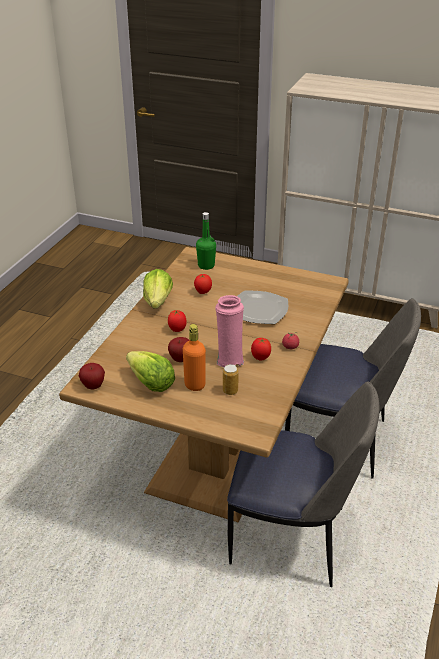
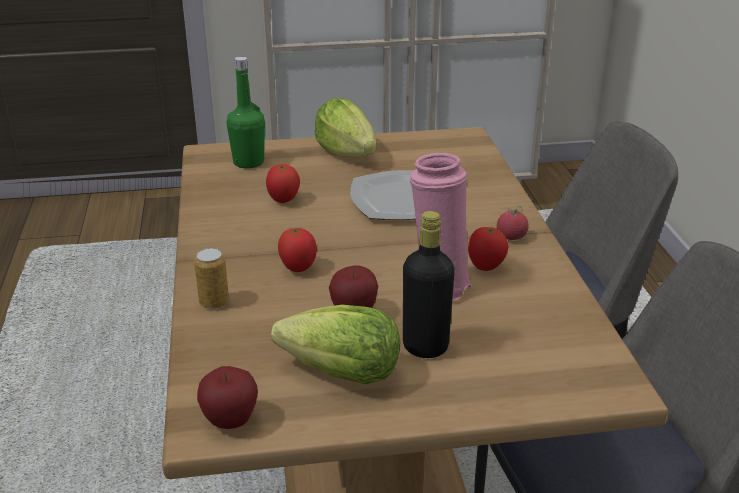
camera: 30 degrees left, 5 degrees down
lettuce [143,269,173,308] -> lettuce moved to [315,98,376,157]
orange bottle [183,324,206,391] -> black bottle [403,211,455,358]
can [223,364,239,395] -> can moved to [194,248,229,309]

